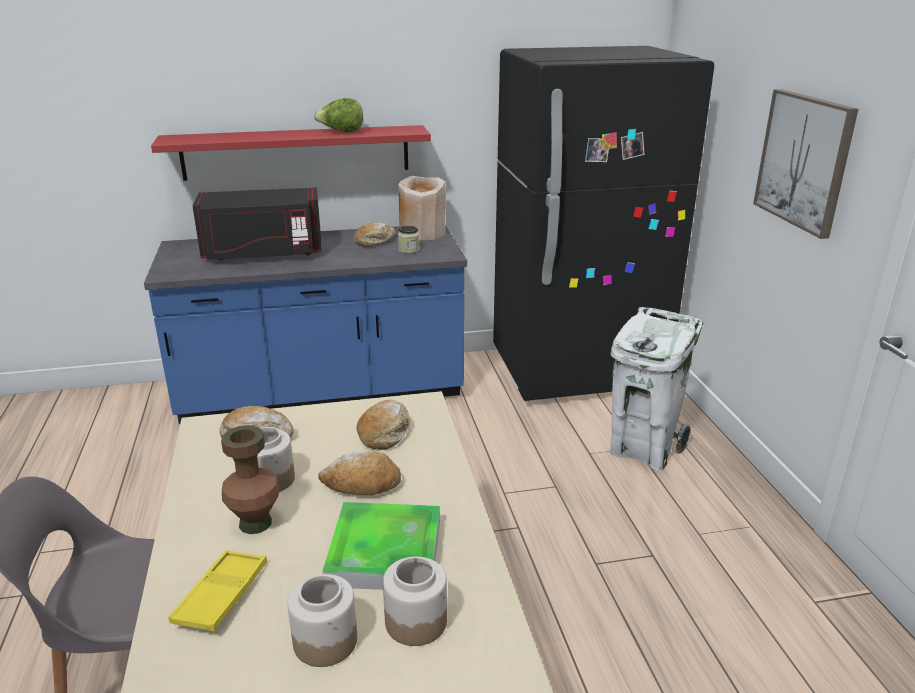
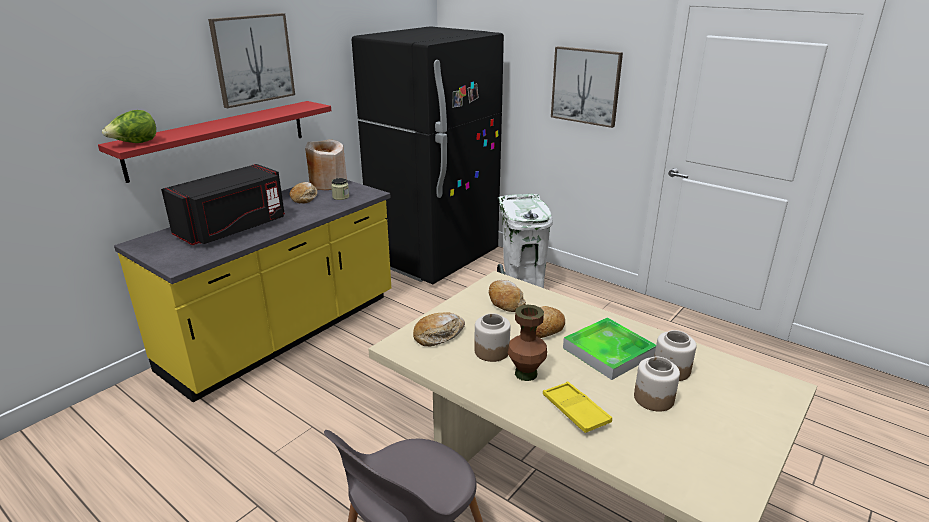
camera: 40 degrees left, 0 degrees up
blue counter [144,225,467,424] -> yellow counter [114,180,391,403]
lettuce [314,98,363,132] -> lettuce moved to [102,110,156,143]
none -> picture [208,13,295,108]

